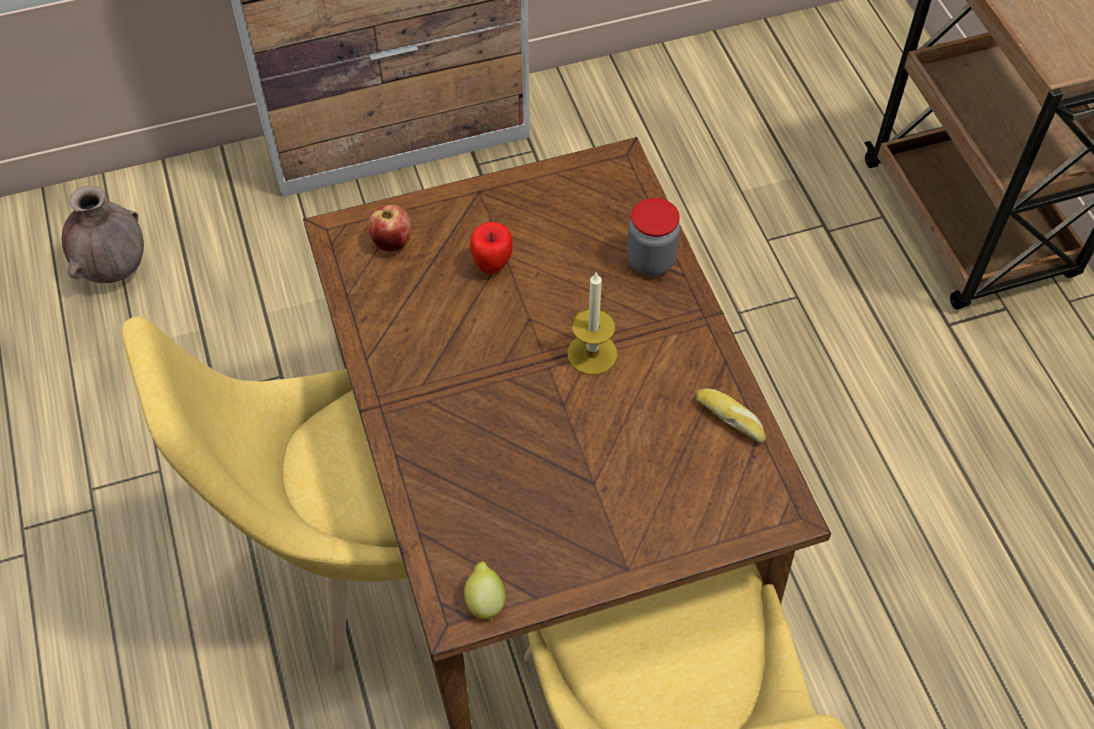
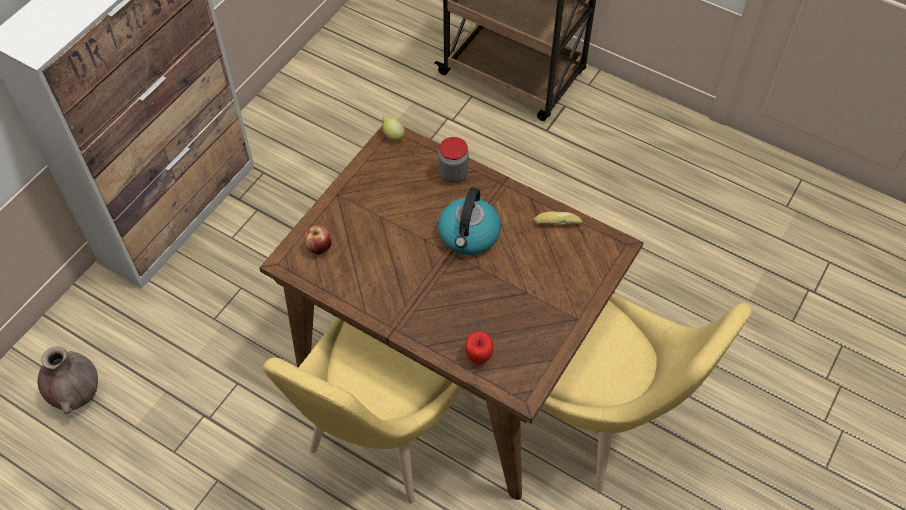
camera: 40 degrees left, 0 degrees up
lemon [464,561,505,621] -> lemon moved to [382,116,405,141]
apple [470,222,513,274] -> apple moved to [465,331,493,364]
candle [567,271,617,375] -> kettle [438,187,501,255]

